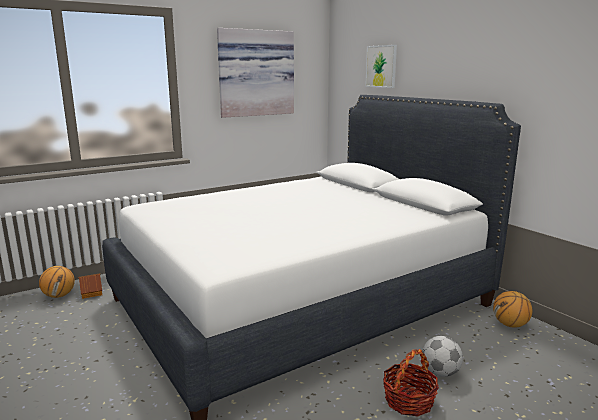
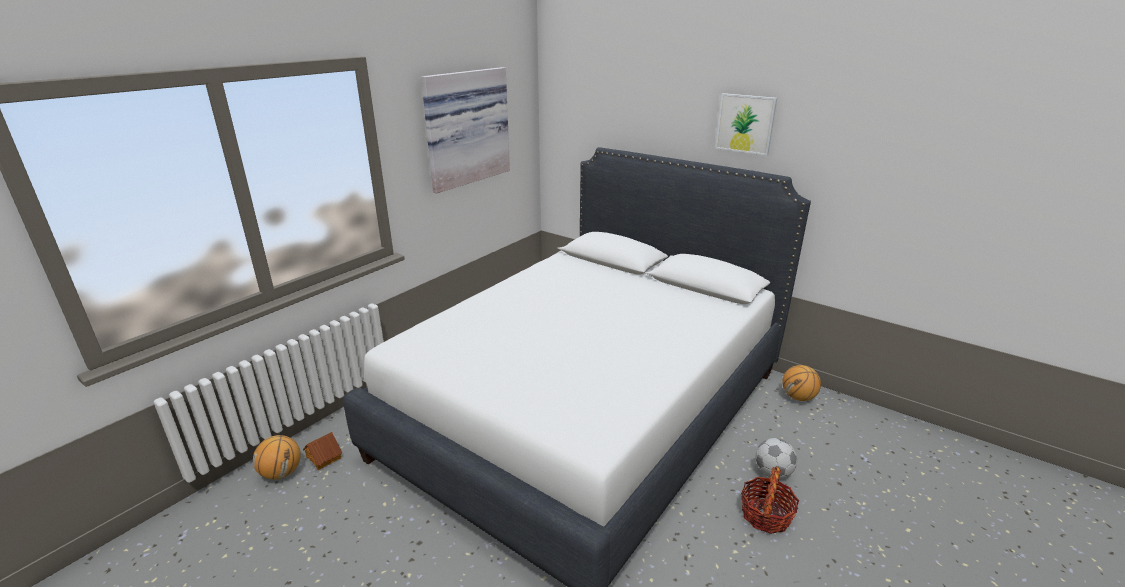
camera: 20 degrees left, 10 degrees up
picture [365,45,397,88] -> picture moved to [715,93,777,156]

